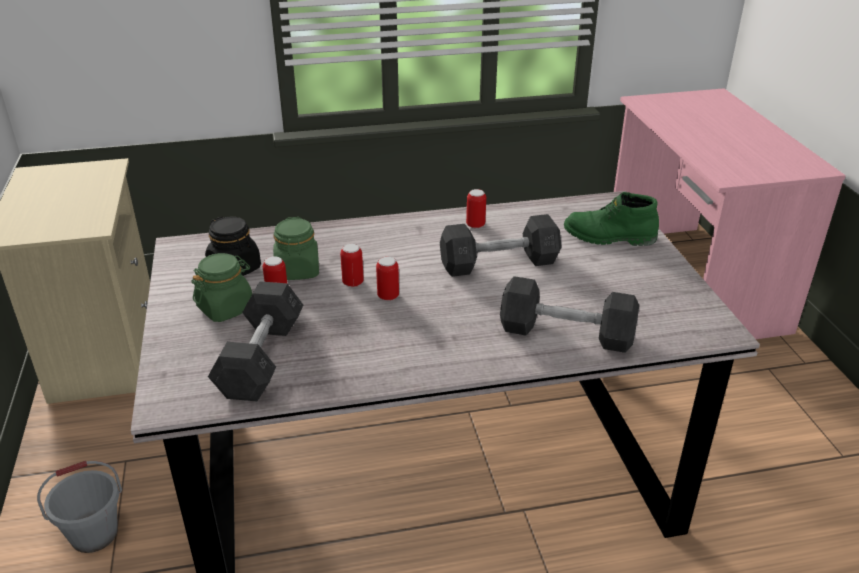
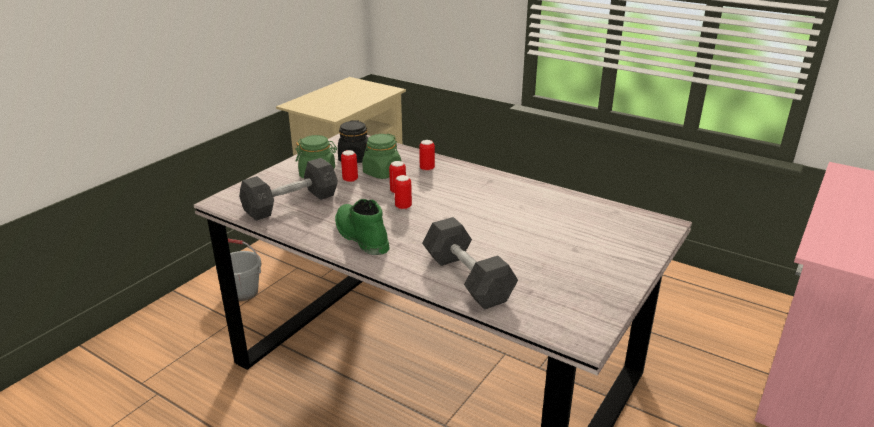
camera: 45 degrees right, 5 degrees down
grey dumbbell [440,214,562,277] -> none
can [466,189,486,228] -> can moved to [419,140,435,171]
green boot [564,192,659,246] -> green boot moved to [335,199,389,255]

